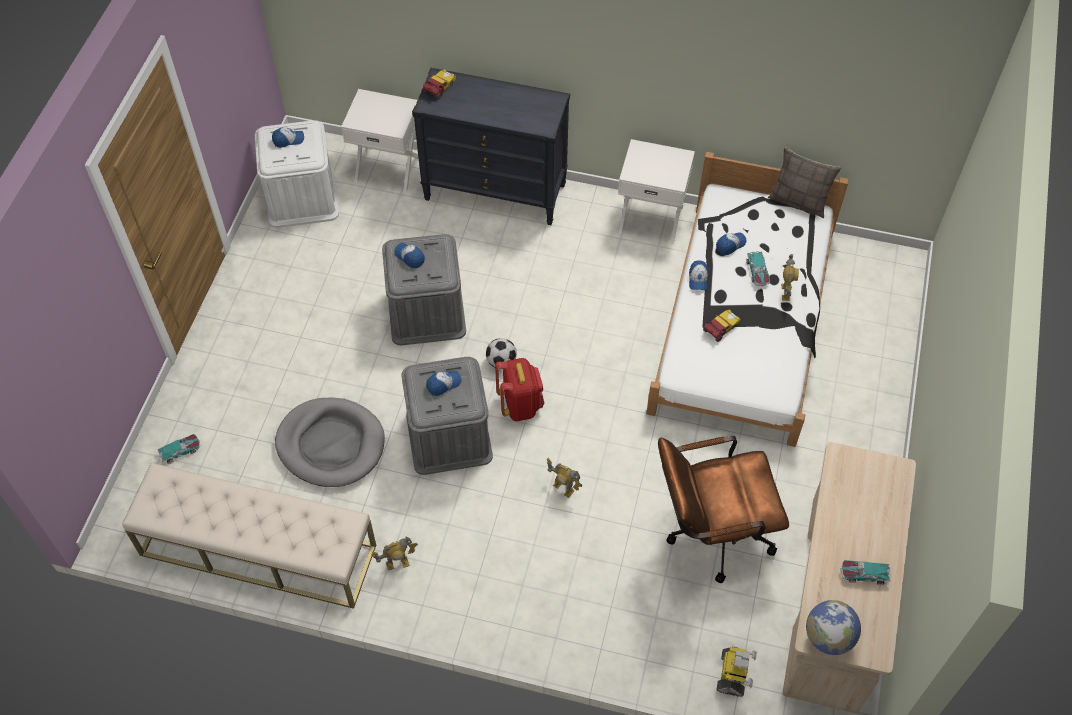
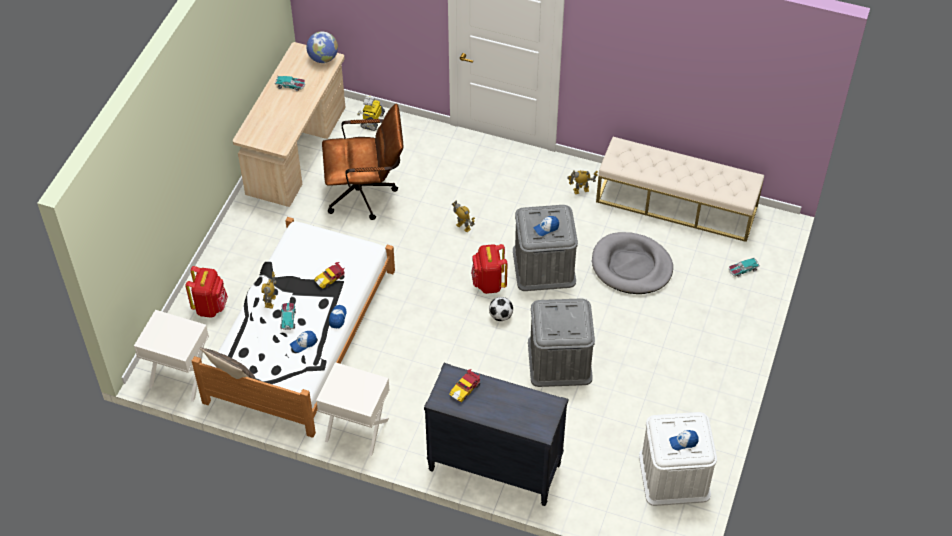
camera: 175 degrees left, 5 degrees down
white nightstand [341,89,419,193] -> white nightstand moved to [134,310,210,402]
cap [394,243,425,268] -> none
toy car [423,69,456,99] -> toy car moved to [449,369,480,402]
none -> red backpack [186,266,228,318]

